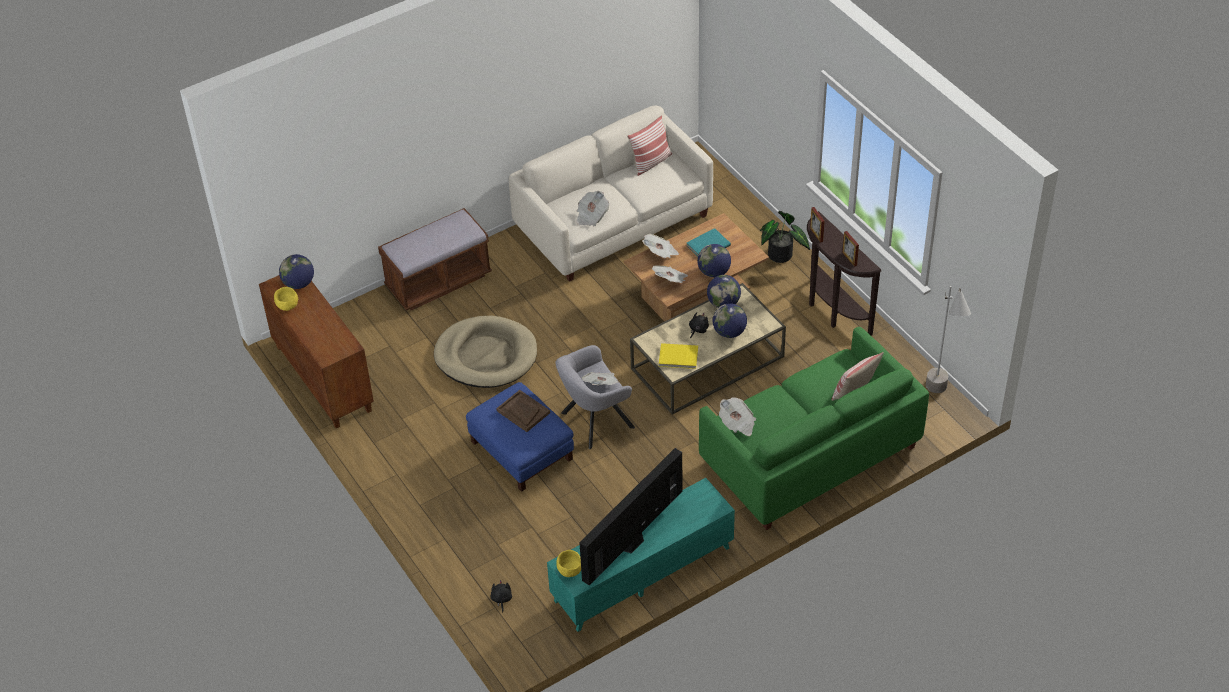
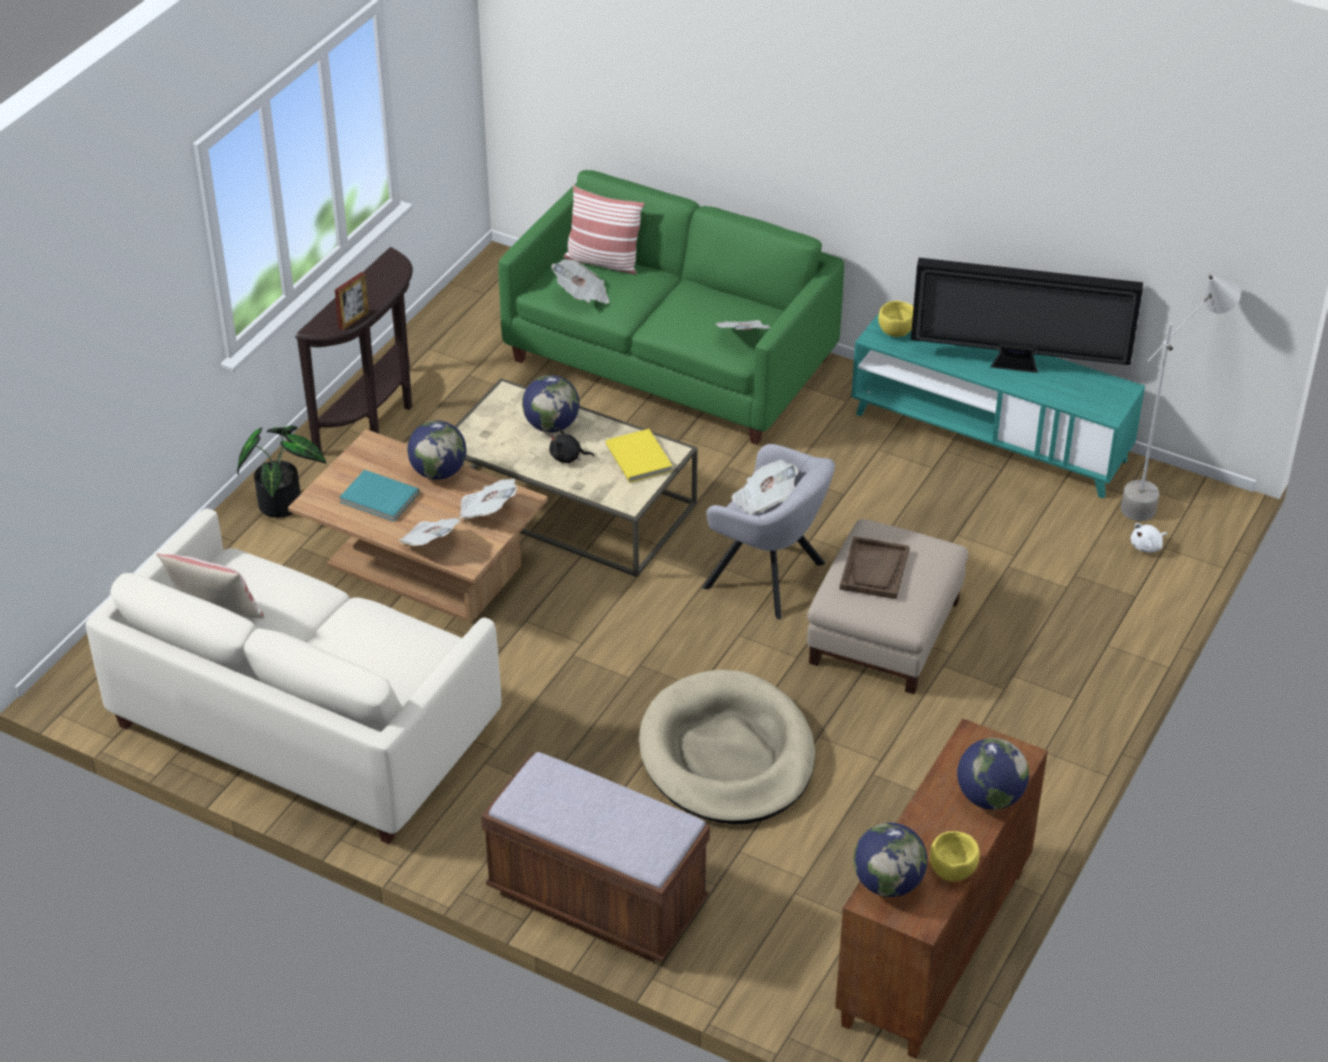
camera: 120 degrees left, 5 degrees down
blue ottoman [466,382,574,492] -> beige ottoman [807,519,968,694]
black plush toy [490,580,512,612] -> white plush toy [1131,523,1168,553]
yellow bowl [556,550,581,577] -> yellow bowl moved to [878,301,913,337]
newspaper [576,191,609,226] -> newspaper moved to [552,259,609,303]
globe [707,275,741,308] -> globe moved to [957,738,1029,810]
picture frame [842,231,859,267] -> none
grey floor lamp [926,286,971,393] -> grey floor lamp moved to [1121,275,1241,521]

